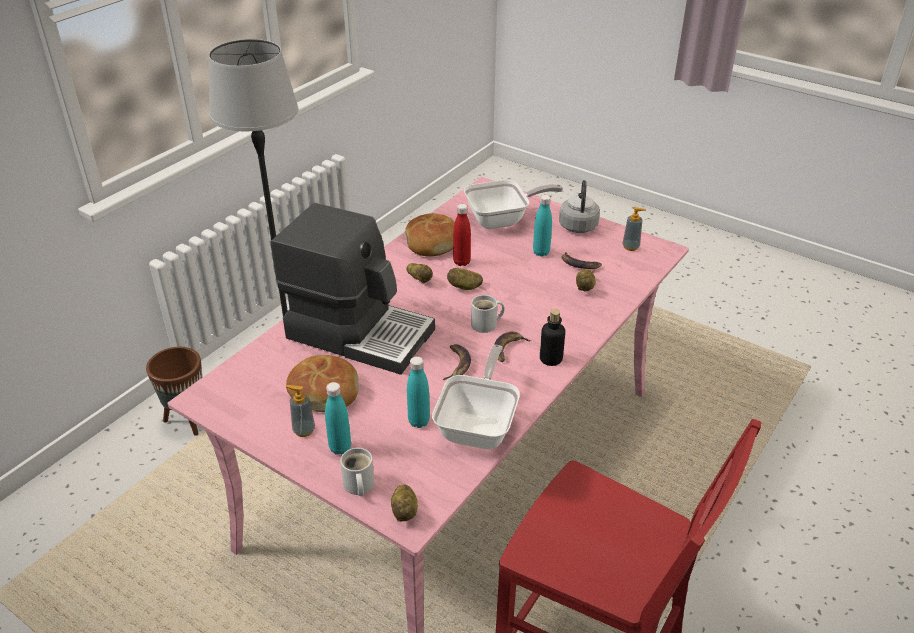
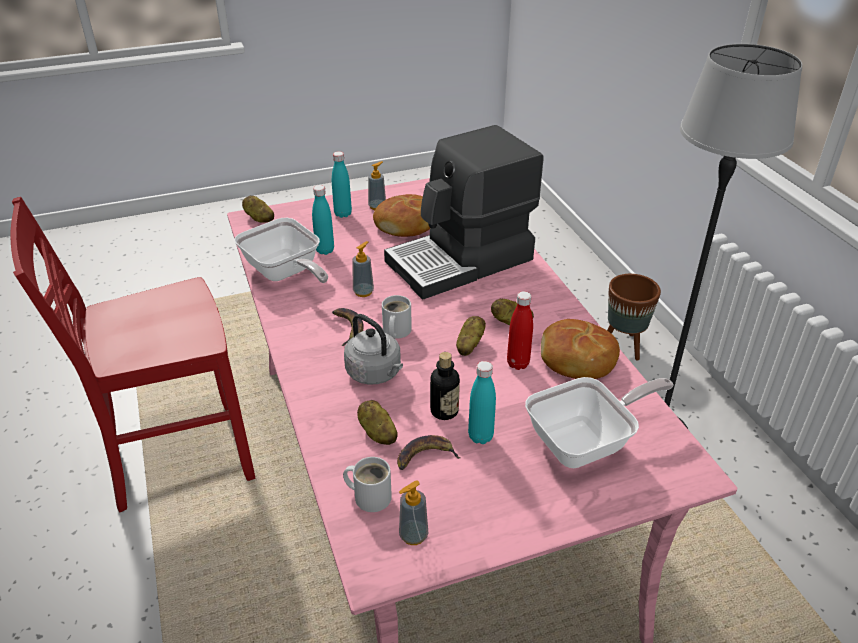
camera: 125 degrees right, 0 degrees up
white mug [340,448,374,496] -> white mug moved to [343,457,392,512]
banana [442,344,471,380] -> soap dispenser [352,241,374,297]
frying pan [464,180,563,229] -> frying pan turned 135 degrees counterclockwise [525,377,674,468]
bottle [540,309,565,366] -> bottle moved to [430,352,460,420]
grey kettle [559,180,600,233] -> grey kettle moved to [344,314,403,385]

